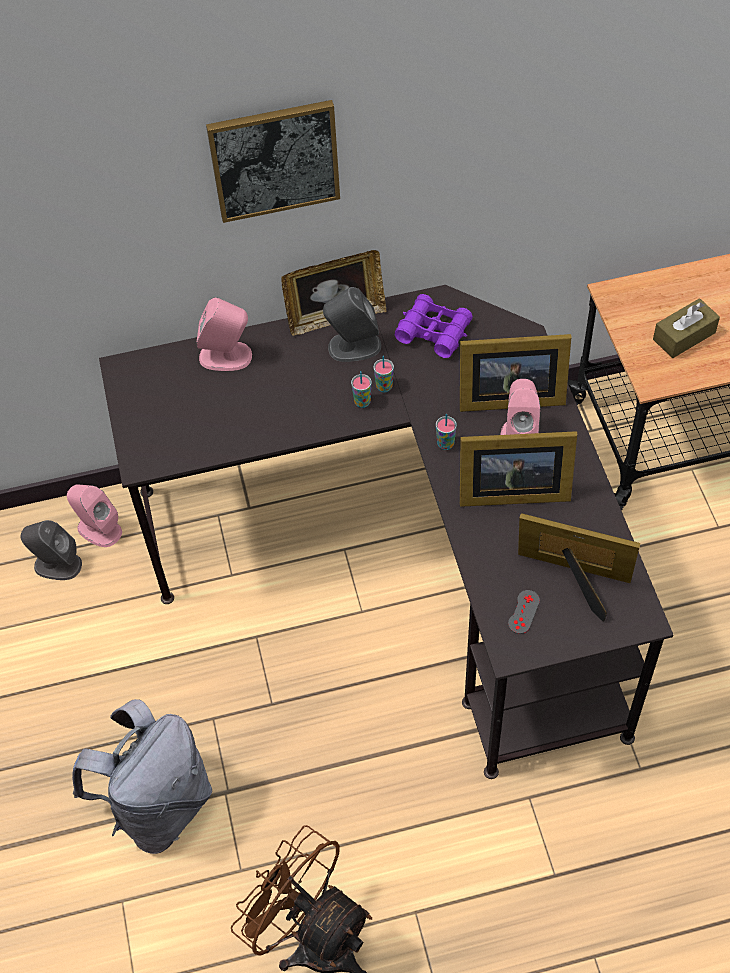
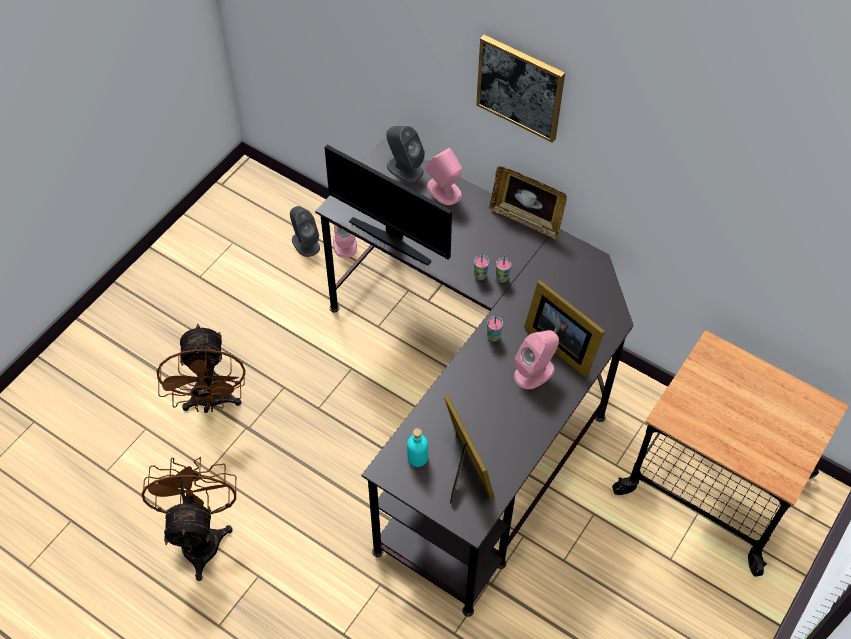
camera: 45 degrees right, 0 degrees up
grey backpack [72,699,212,854] -> brown fan [157,324,245,413]
grey speaker [323,287,381,362] -> grey speaker moved to [386,126,425,182]
purple binoculars [395,294,473,358] -> none
picture frame [460,431,577,507] -> none
grey game controller [508,590,540,634] -> turquoise bottle [407,428,428,467]
brown tissue box [653,298,720,358] -> none
none -> monitor [325,145,452,265]

